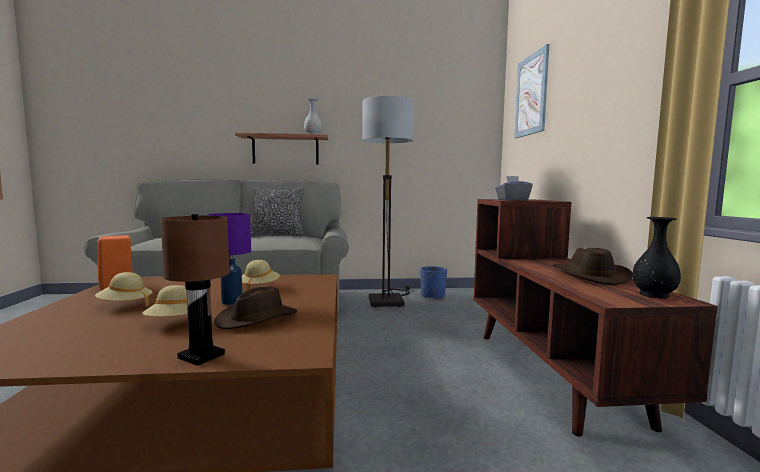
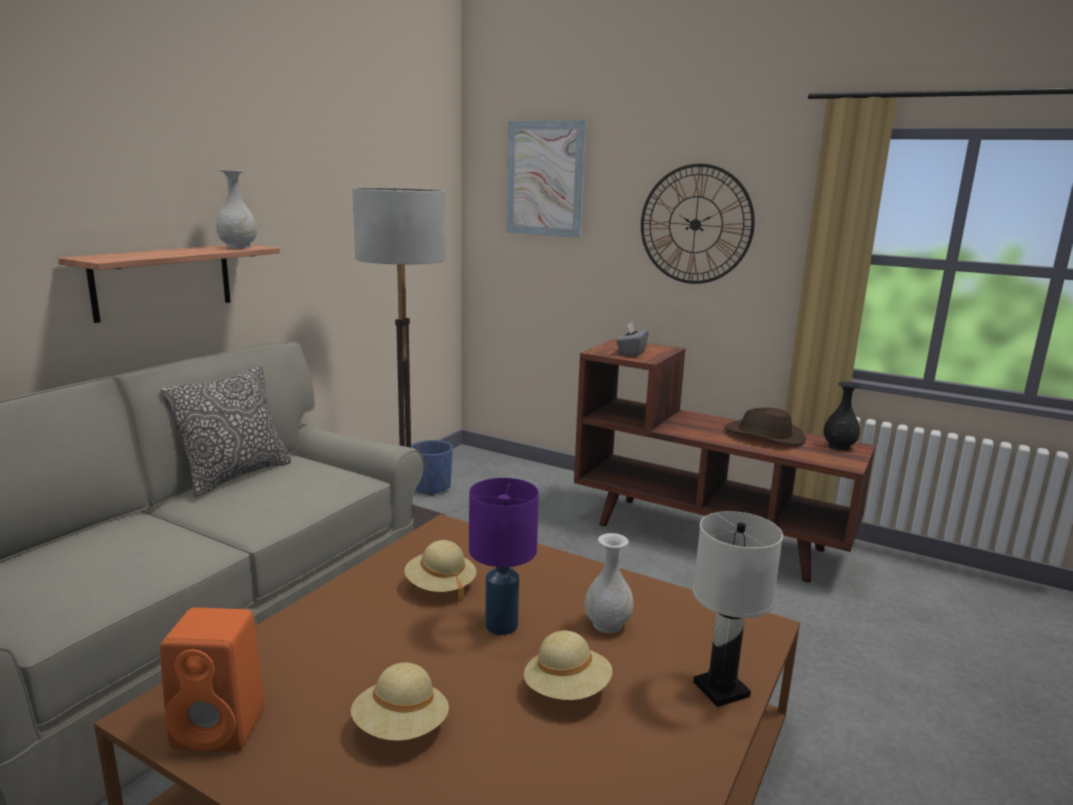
camera: 55 degrees left, 10 degrees up
brown table lamp [160,214,230,366] -> white table lamp [693,511,783,707]
brown hat [214,287,297,329] -> white vase [585,533,634,633]
none -> wall clock [641,164,755,284]

